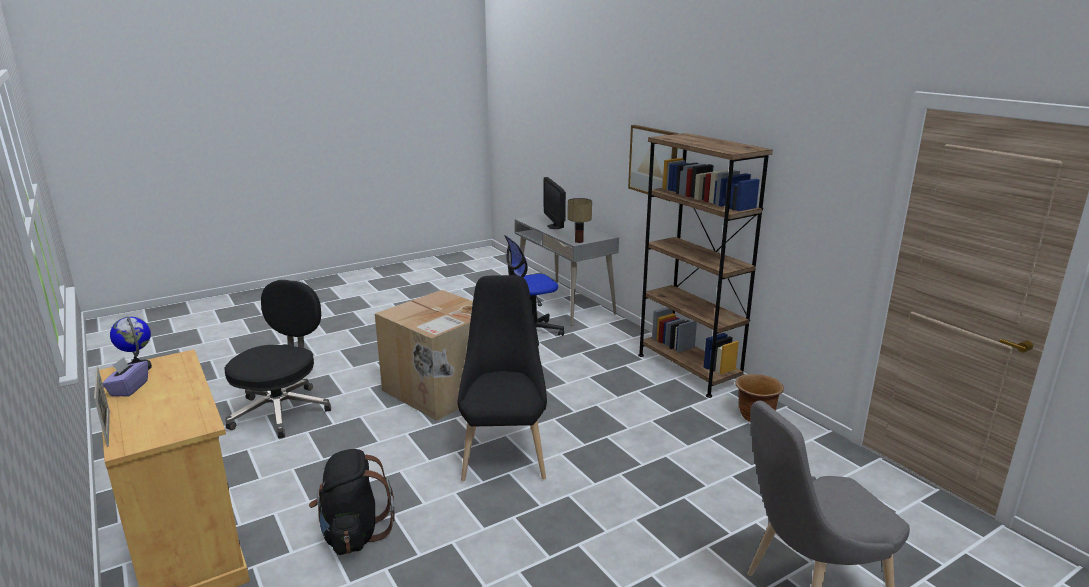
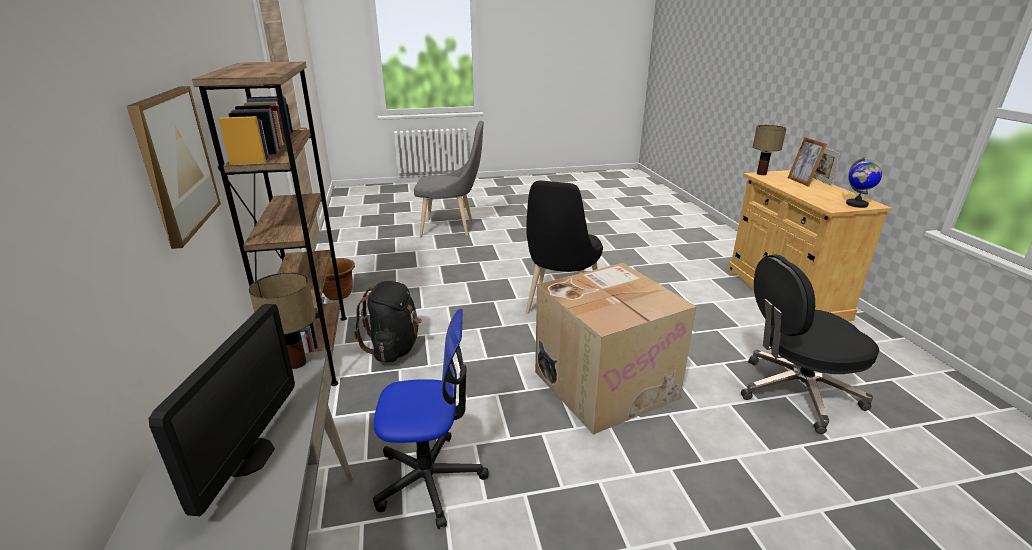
camera: 160 degrees left, 5 degrees up
purple tissue box [102,357,148,396] -> none
black office chair [224,280,331,438] -> black office chair turned 45 degrees clockwise [741,254,879,434]
black backpack [309,449,395,555] -> black backpack moved to [354,281,422,363]
none -> table lamp [753,125,786,175]
none -> picture frame [788,137,827,187]

